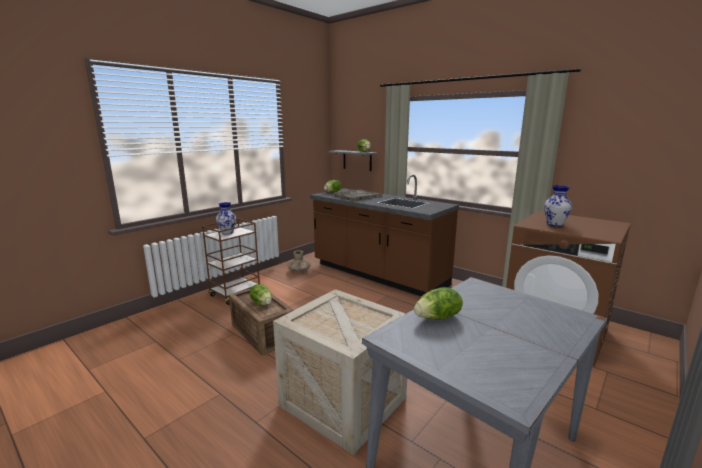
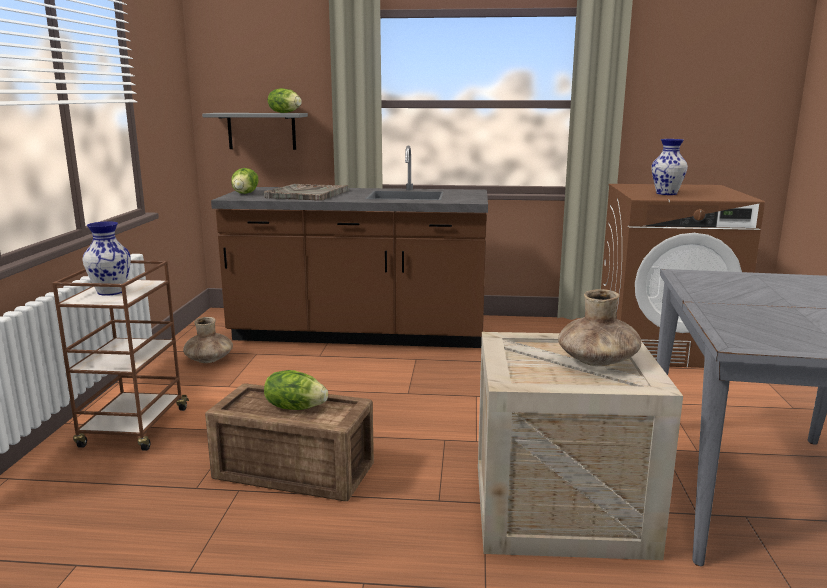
camera: 35 degrees left, 0 degrees up
lettuce [414,287,463,320] -> none
none -> brown vase [558,289,641,366]

